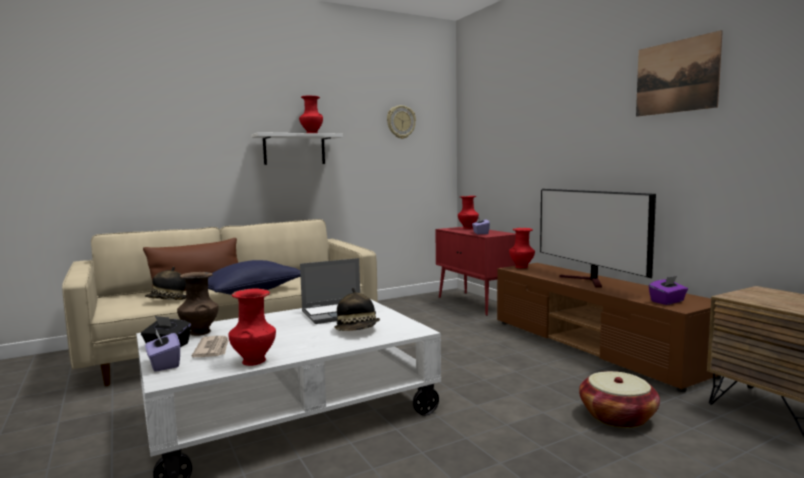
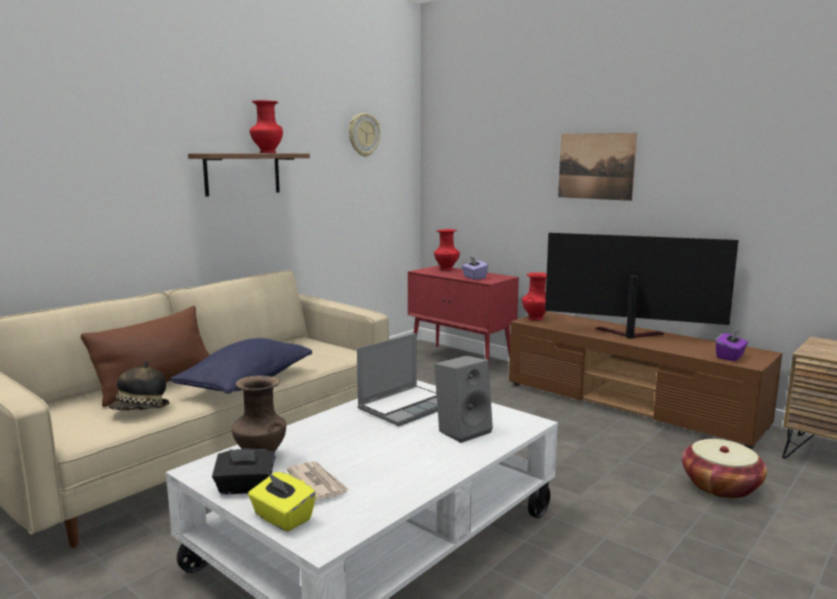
camera: 20 degrees left, 5 degrees up
purple tissue box [145,329,180,372] -> yellow tissue box [248,472,316,532]
red vase [228,288,276,366] -> none
white shelf [251,132,343,165] -> brown shelf [188,154,310,197]
hat [334,288,380,331] -> grey speaker [434,356,493,443]
television [540,189,656,287] -> television turned 150 degrees clockwise [545,233,738,338]
picture [636,30,723,117] -> picture moved to [558,132,637,201]

